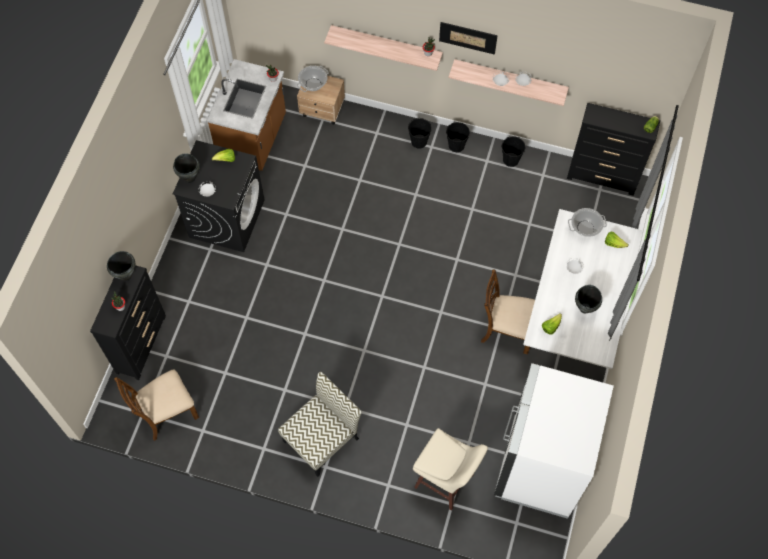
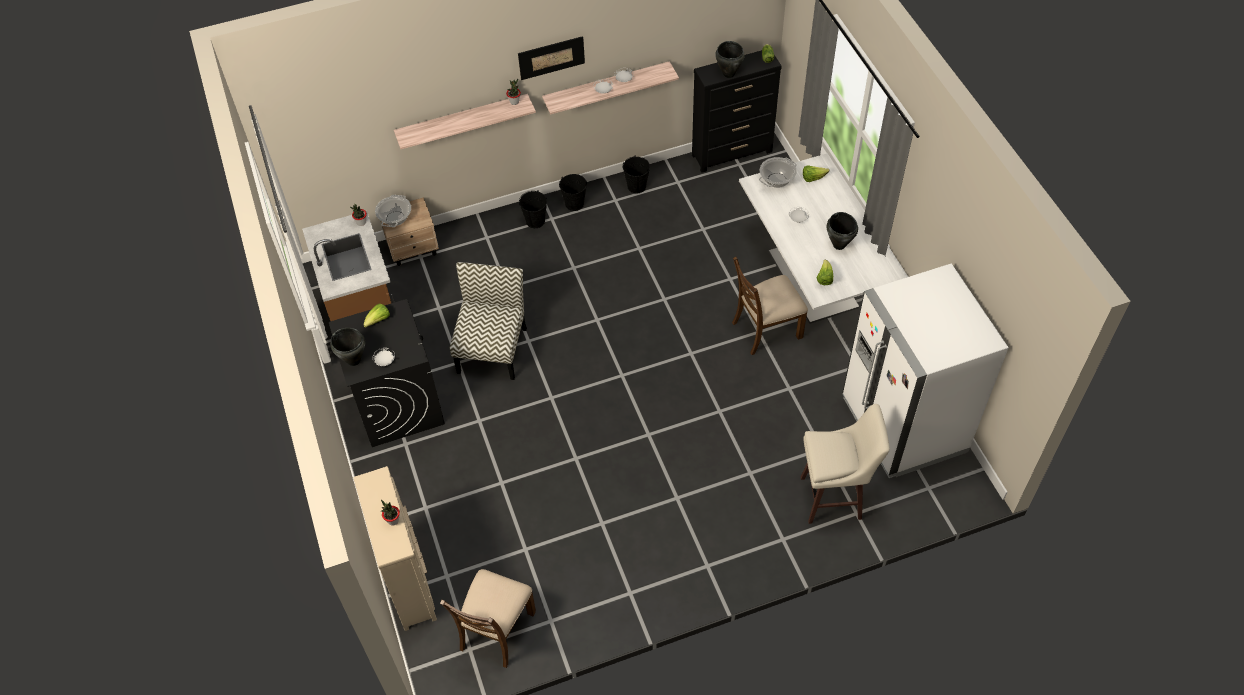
camera: 35 degrees left, 10 degrees down
black dresser [90,265,166,380] -> beige dresser [353,466,437,631]
black cooking pot [107,251,135,281] -> black cooking pot moved to [715,41,745,78]
chair [278,372,362,477] -> chair moved to [450,262,527,380]

